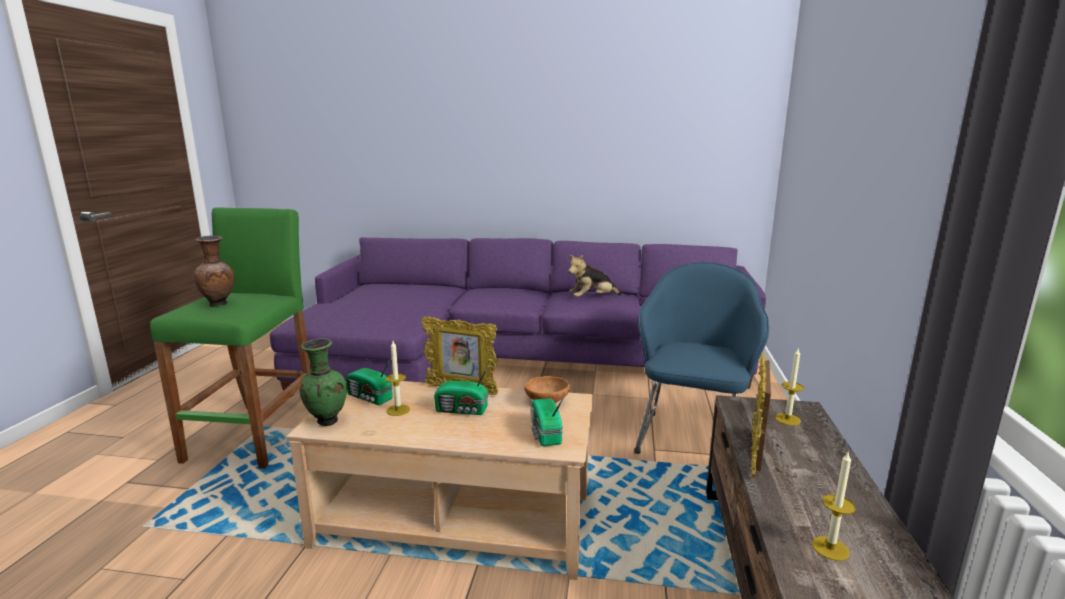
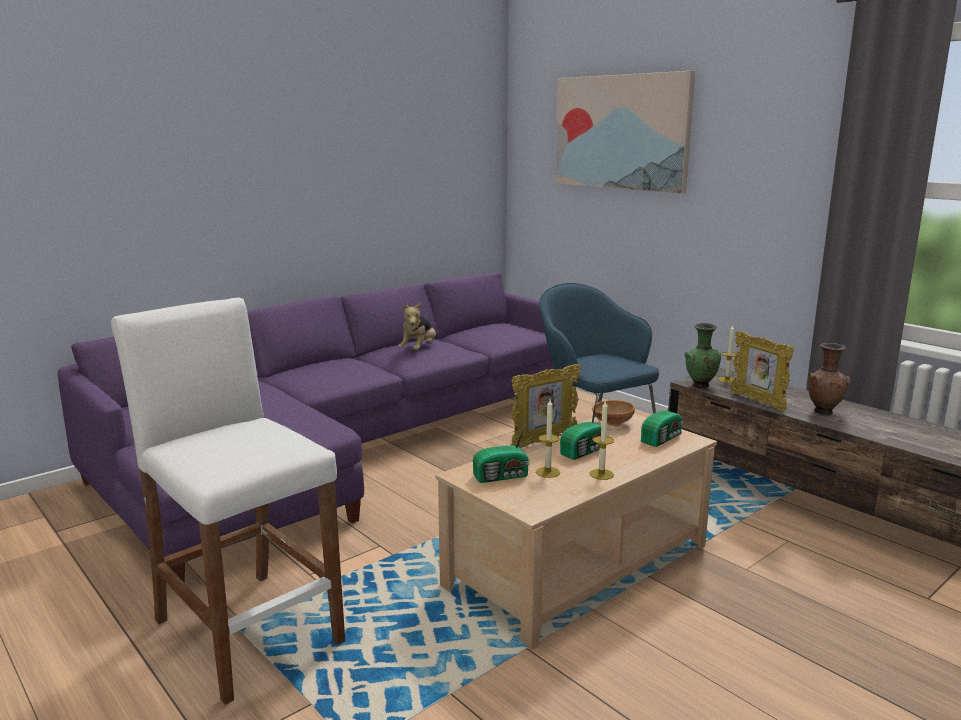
camera: 50 degrees left, 0 degrees up
green stool [150,207,311,469] -> white stool [111,298,345,705]
brown vase [194,236,235,306] -> brown vase moved to [808,343,850,415]
green vase [299,338,347,426] -> green vase moved to [685,323,721,388]
radio [531,398,564,446] -> radio turned 75 degrees counterclockwise [641,388,683,447]
candle [812,451,856,561] -> candle moved to [589,401,614,480]
none -> picture [555,71,695,194]

